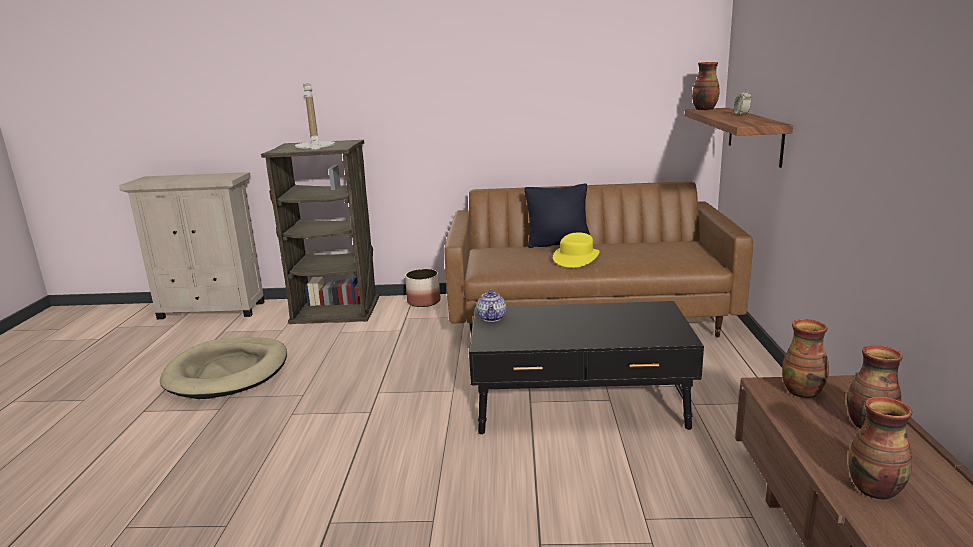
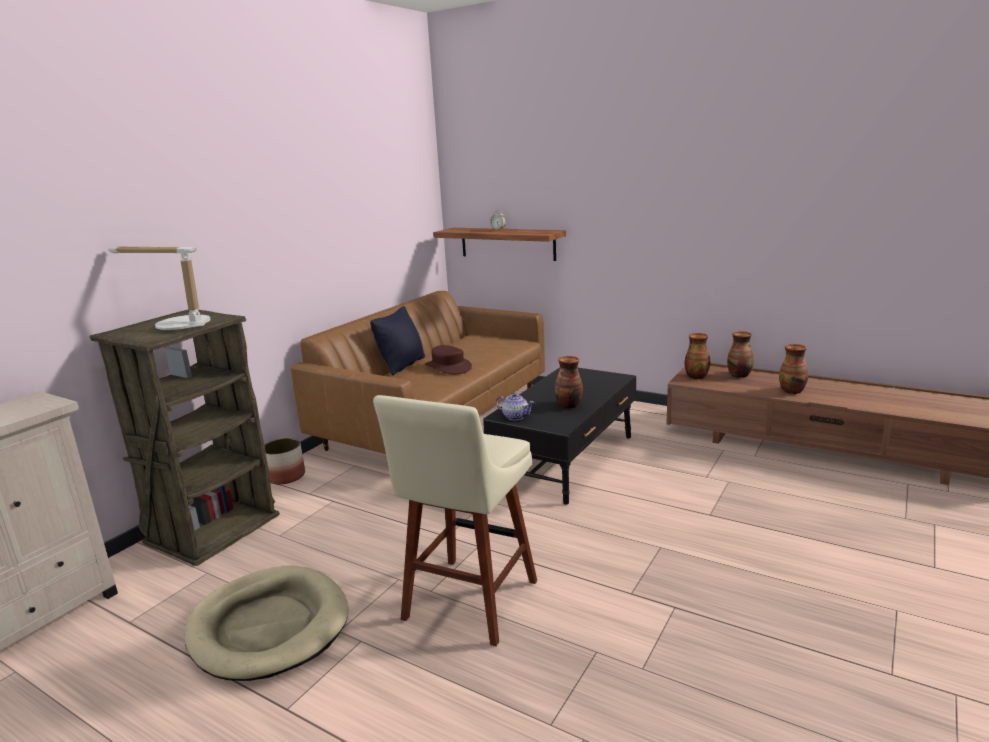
camera: 60 degrees left, 0 degrees up
yellow hat [553,232,600,268] -> brown hat [425,345,472,374]
vase [692,62,720,110] -> vase moved to [555,356,583,409]
none -> beige stool [373,395,537,647]

